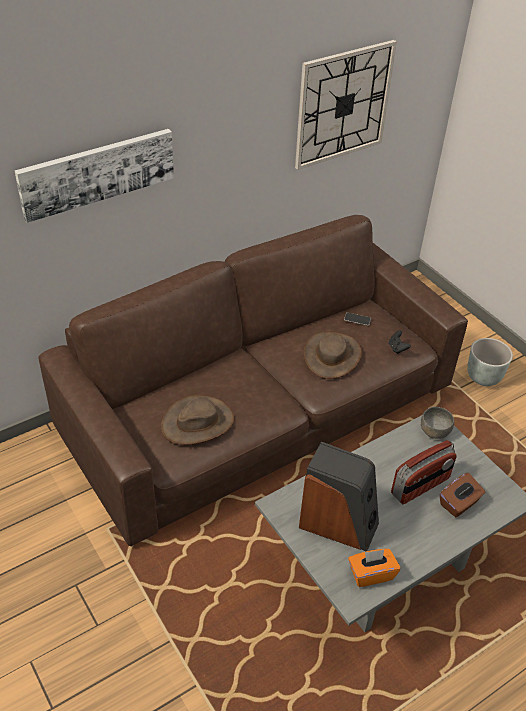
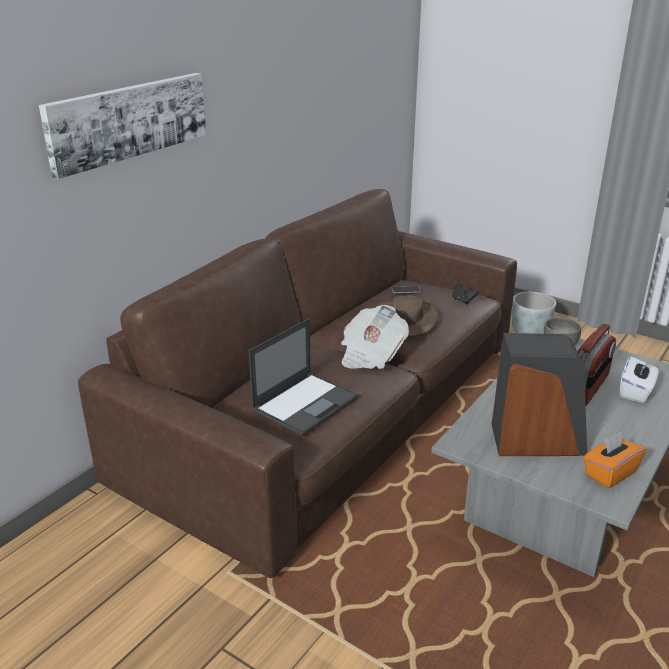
camera: 20 degrees left, 15 degrees down
brown hat [161,394,234,445] -> laptop [249,318,359,436]
wall clock [295,40,397,170] -> none
brown tissue box [440,473,485,517] -> white tissue box [620,357,659,403]
none -> newspaper [341,305,409,369]

